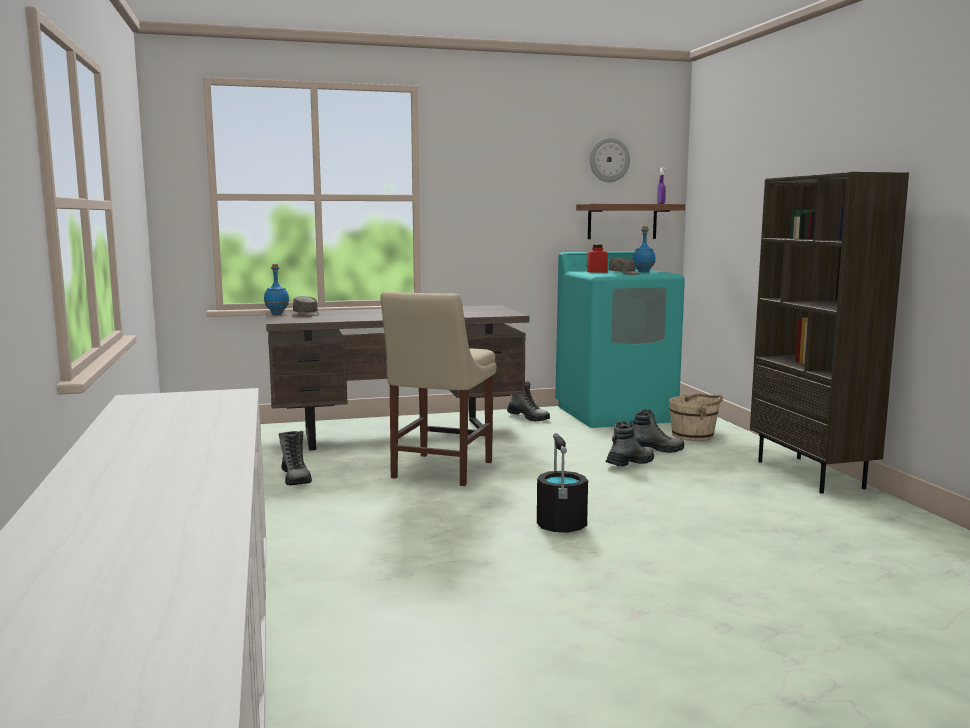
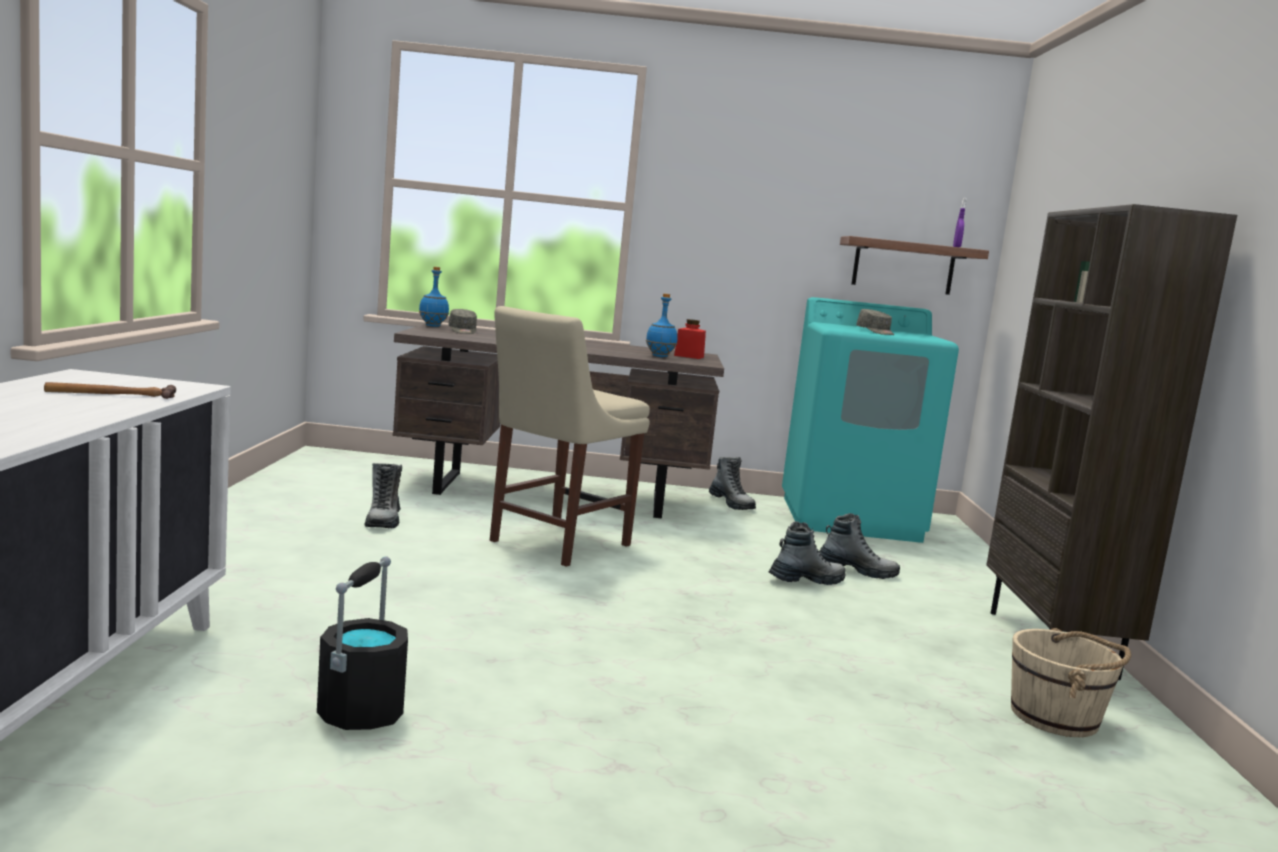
camera: 15 degrees right, 0 degrees up
black bucket [537,433,588,533] -> black bucket moved to [317,556,408,730]
red jar [587,245,608,273] -> red jar moved to [674,319,706,359]
wall clock [590,138,630,182] -> none
blue bottle [633,226,655,272] -> blue bottle moved to [646,293,678,357]
beige bucket [669,394,723,441] -> beige bucket moved to [1011,628,1131,737]
none -> hammer [44,382,176,399]

